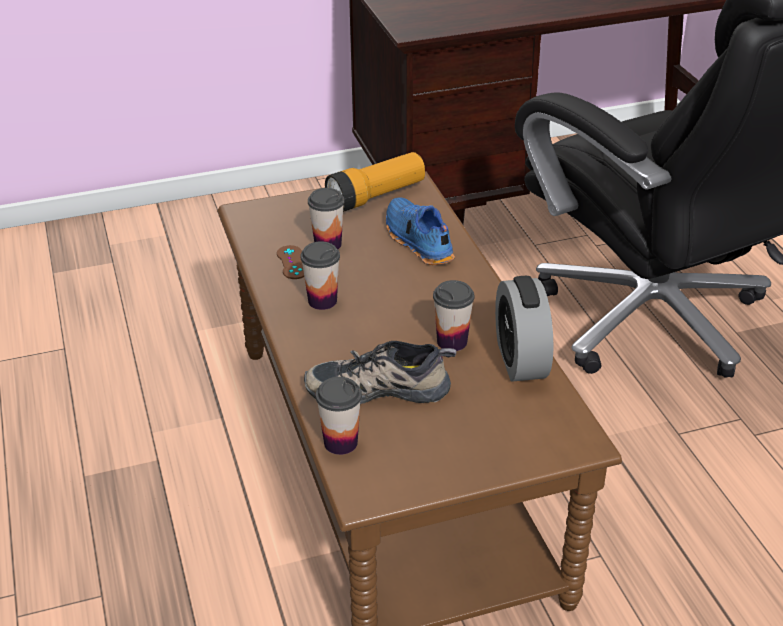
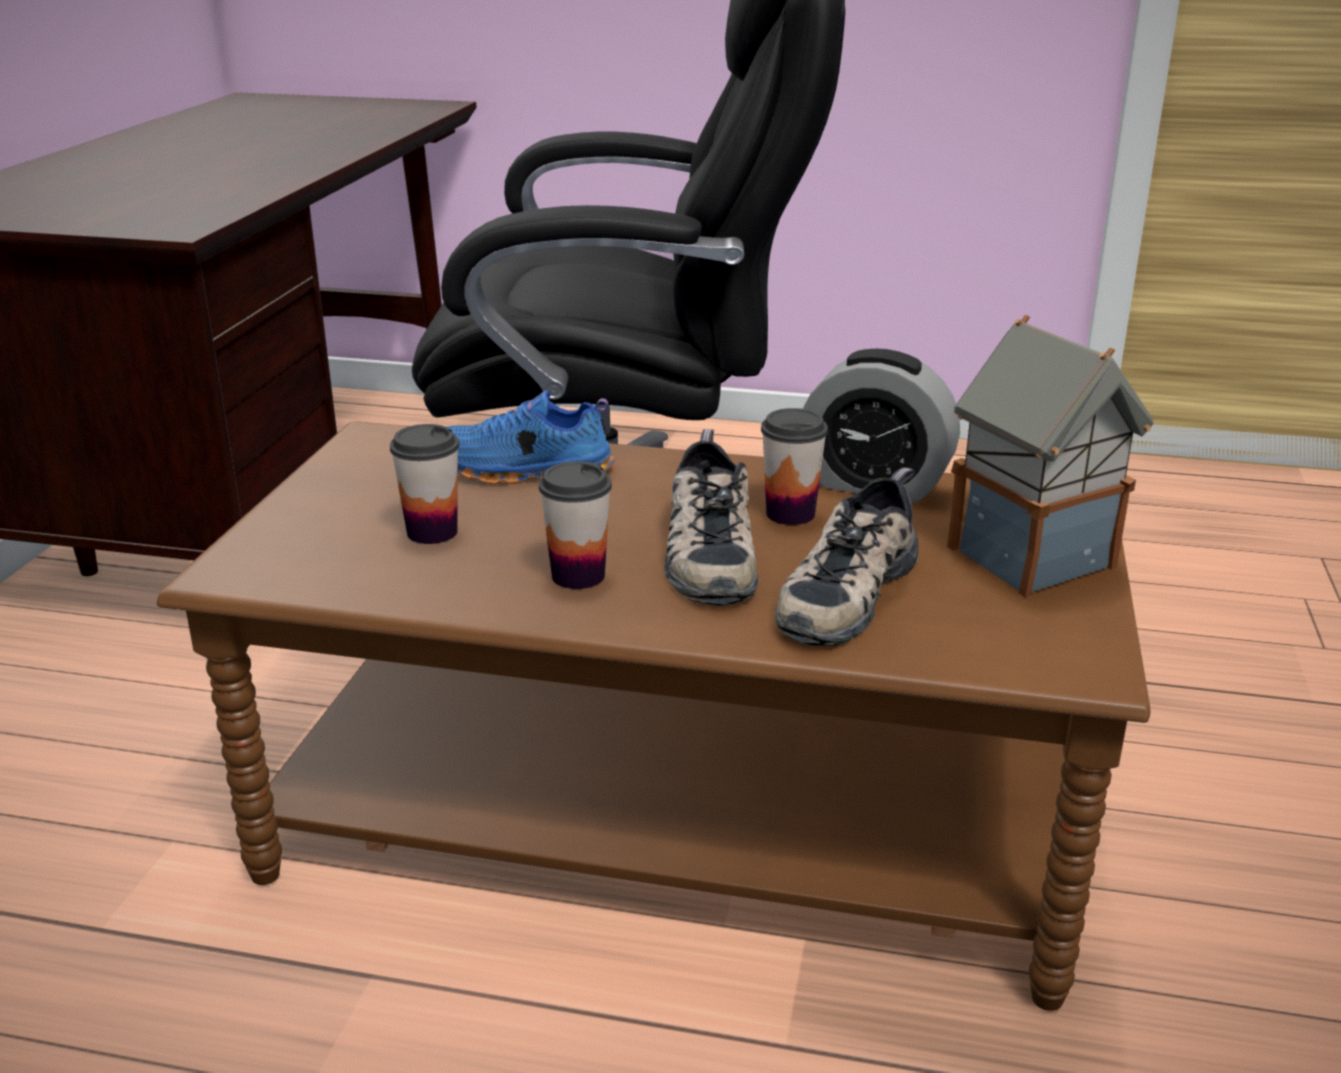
camera: 60 degrees left, 10 degrees down
brown game controller [277,245,304,279] -> none
cup [316,377,362,455] -> none
flashlight [325,152,425,212] -> none
none -> shoe [664,429,758,605]
none -> toy house [947,315,1154,597]

